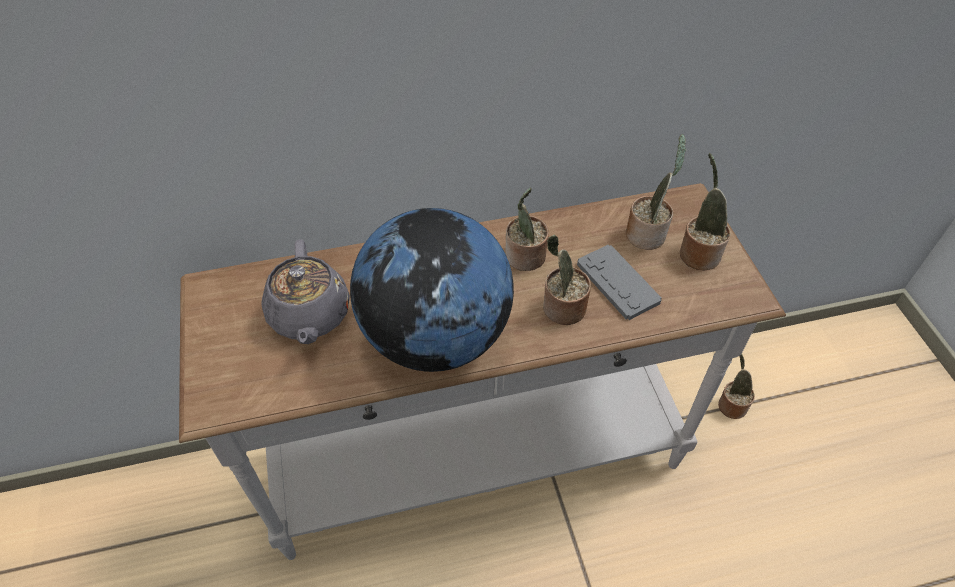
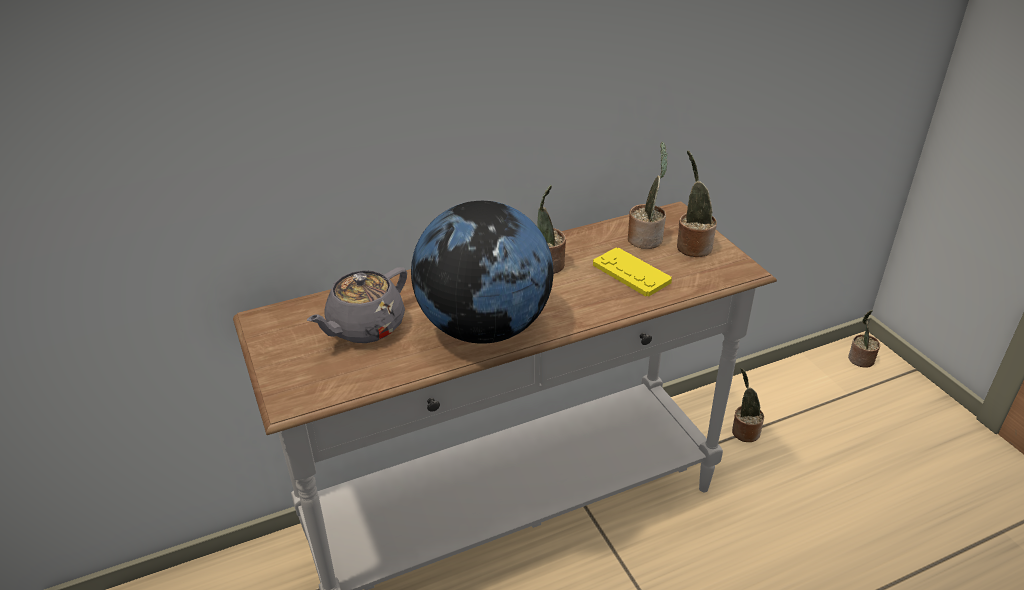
camera: 10 degrees left, 15 degrees down
grey teapot [261,239,350,344] -> grey teapot turned 60 degrees clockwise [307,267,407,343]
potted plant [543,235,591,325] -> potted plant moved to [848,310,880,368]
grey game controller [577,245,662,320] -> yellow game controller [593,248,672,297]

